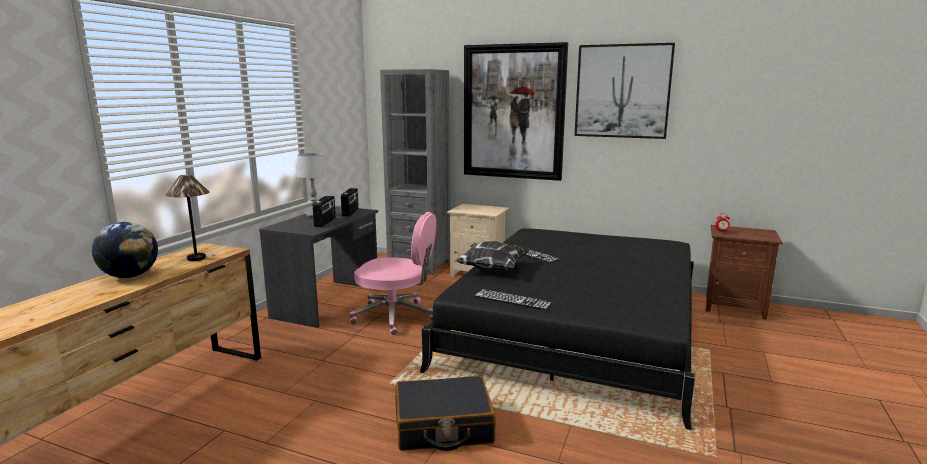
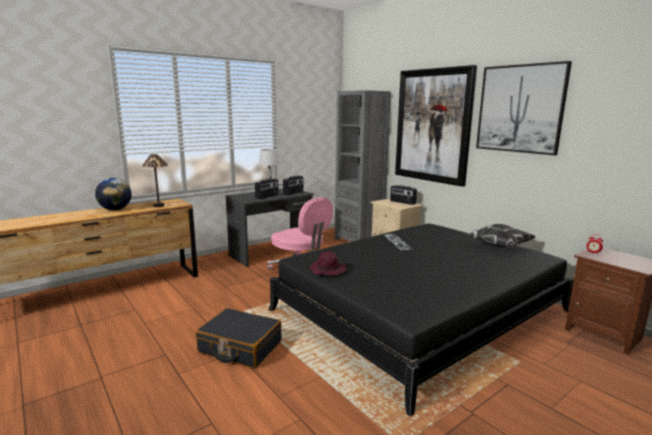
camera: 30 degrees right, 0 degrees up
pillow [455,241,529,271] -> pillow moved to [467,224,536,248]
keyboard [474,289,552,310] -> purple hat [310,251,347,275]
none -> radio [390,185,417,205]

